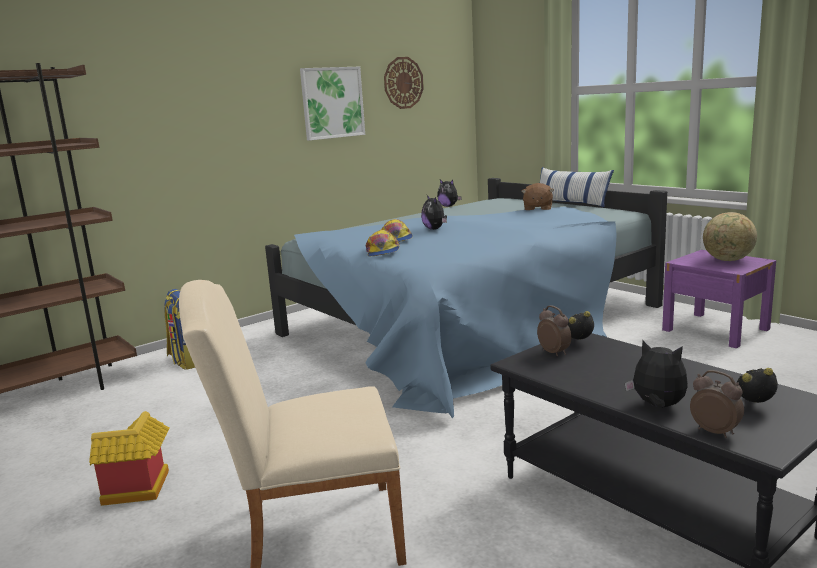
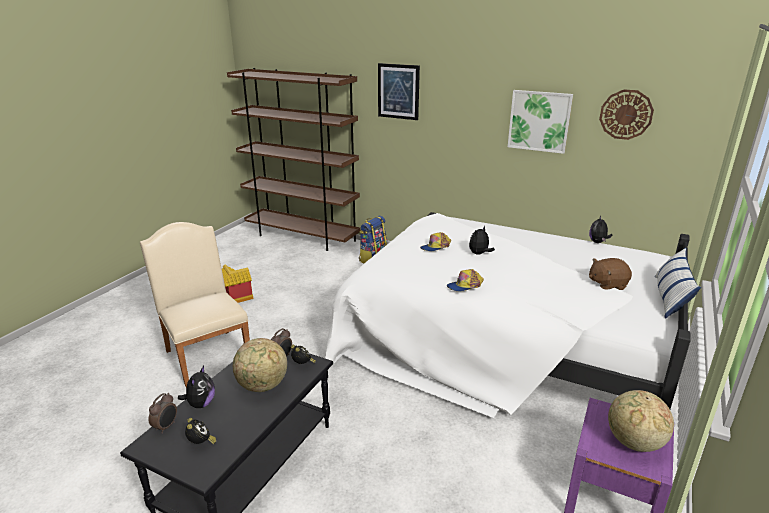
camera: 65 degrees right, 10 degrees up
blue bed [265,178,667,418] -> white bed [325,212,691,418]
cap [366,230,399,256] -> cap moved to [447,269,484,292]
none -> globe [233,338,287,392]
none -> picture [378,63,420,120]

